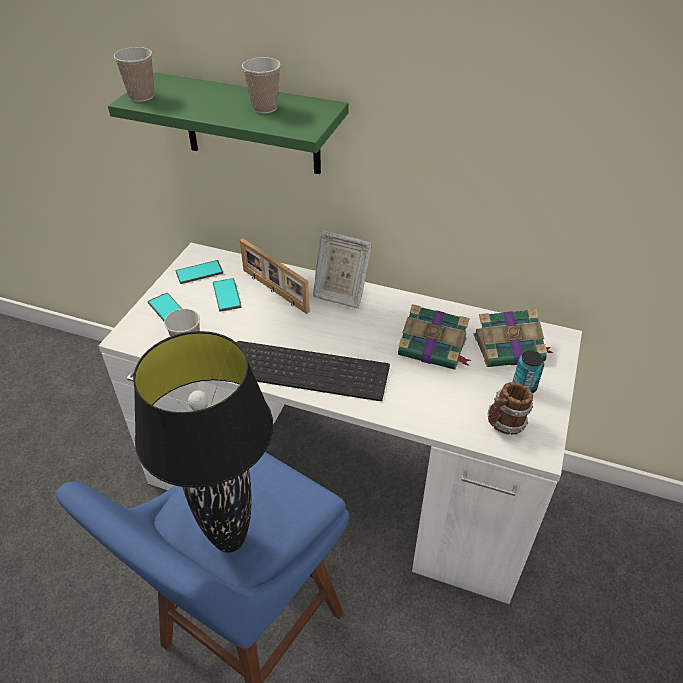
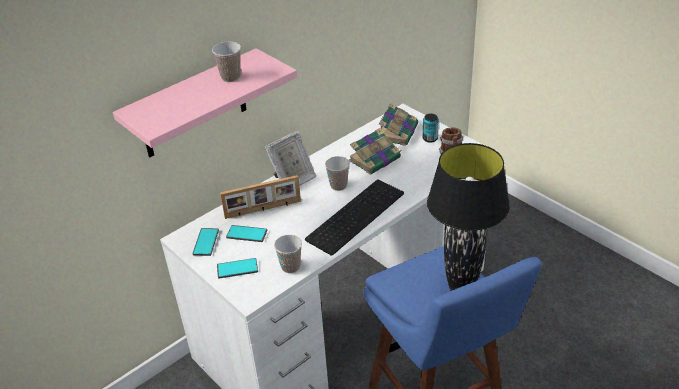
camera: 60 degrees left, 5 degrees down
green shelf [108,72,349,174] -> pink shelf [113,48,297,157]
cup [114,47,154,102] -> cup moved to [325,156,350,191]

